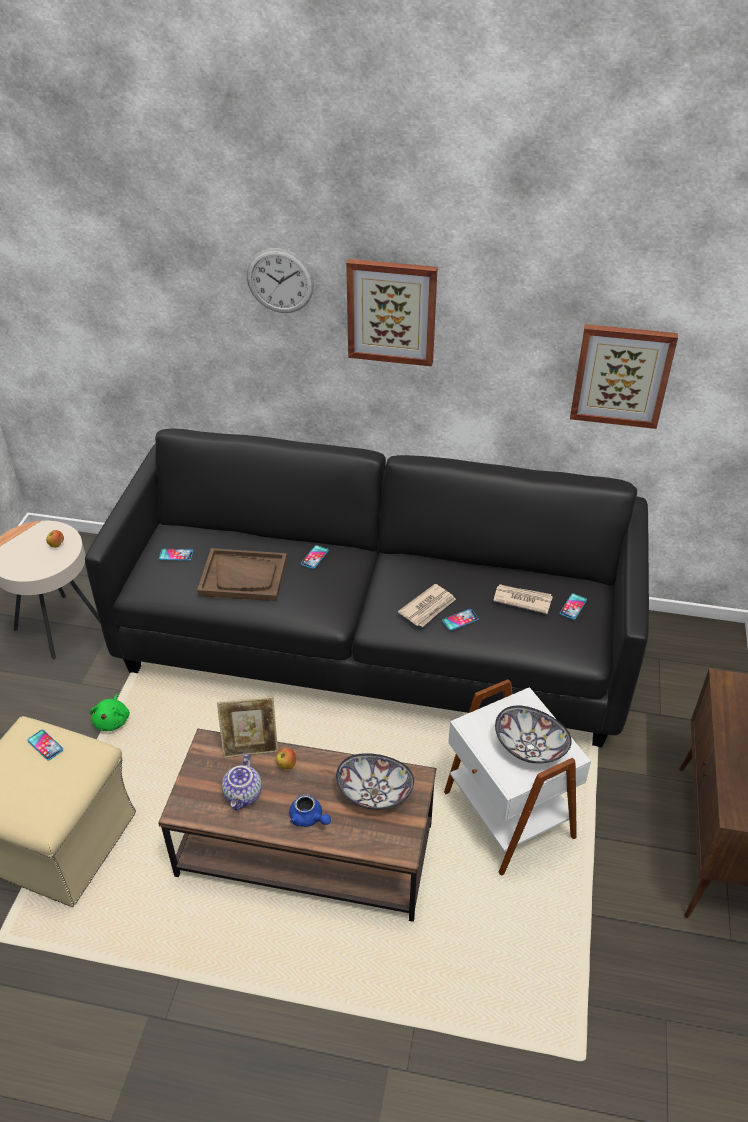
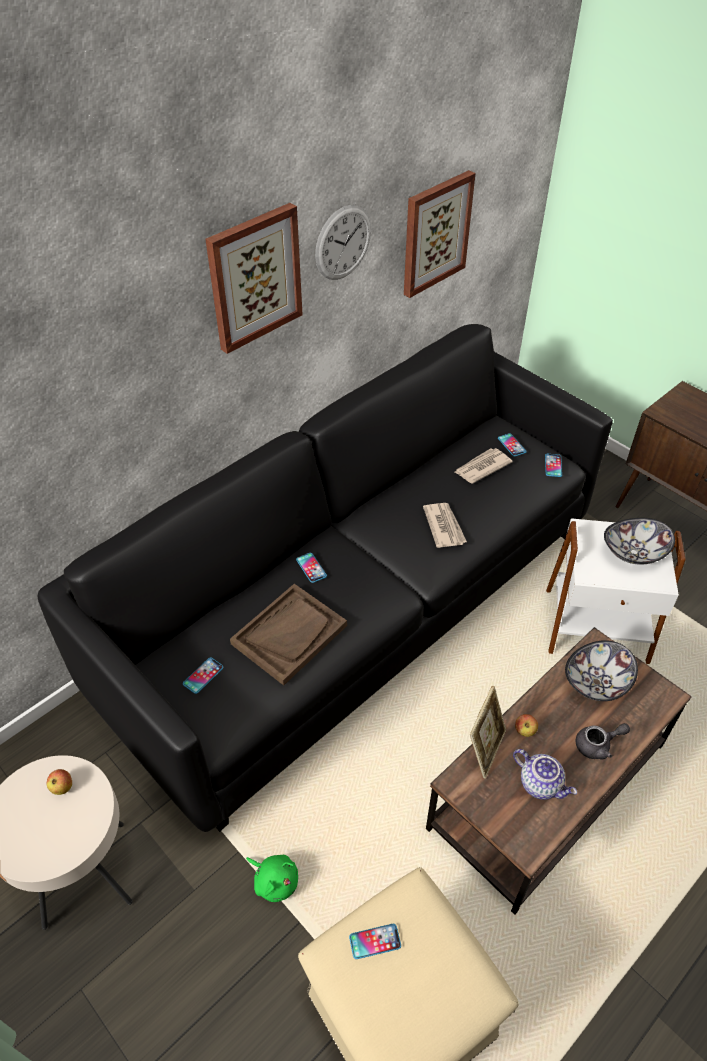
camera: 55 degrees left, 5 degrees up
wall clock [247,248,314,313] -> wall clock moved to [315,205,371,280]
blue teapot [289,794,331,827] -> grey teapot [576,723,630,759]
phone [442,609,479,631] -> phone moved to [545,454,562,477]

